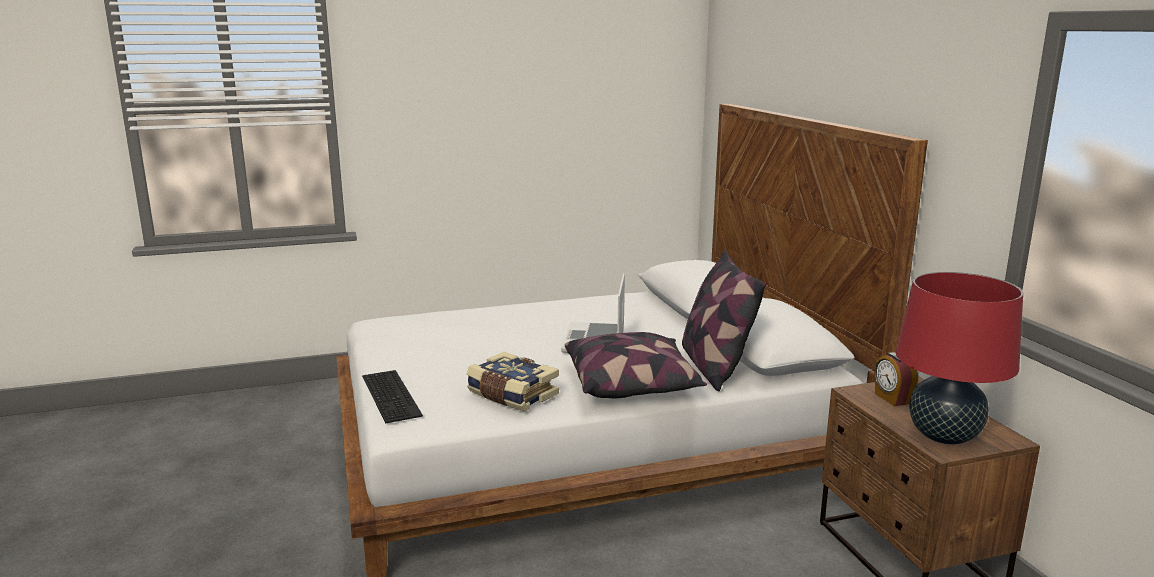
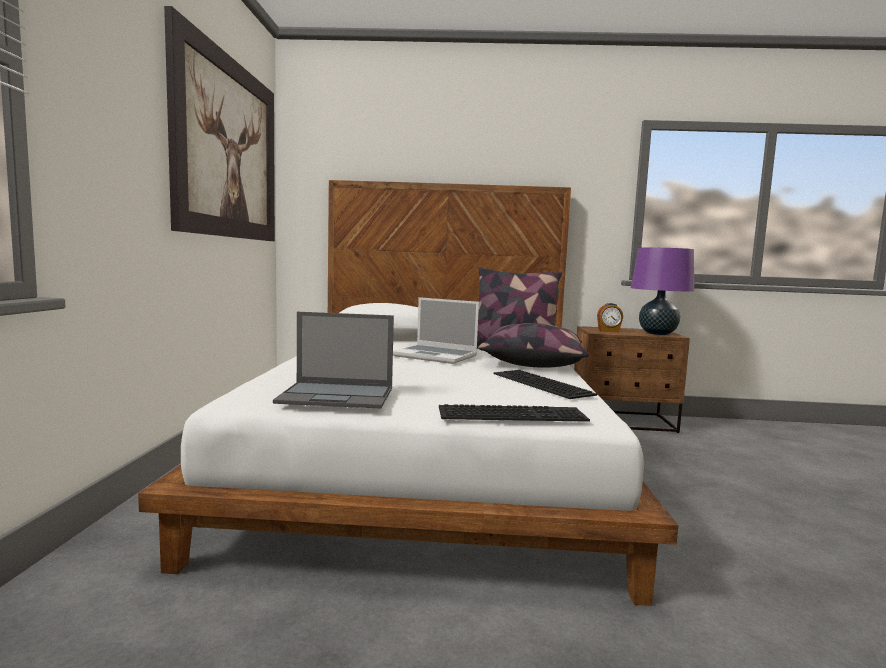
camera: 70 degrees left, 10 degrees down
book [467,352,559,412] -> keyboard [493,370,597,399]
red table lamp [896,272,1023,445] -> purple table lamp [631,248,694,335]
none -> picture [164,6,275,241]
none -> laptop [273,312,394,409]

